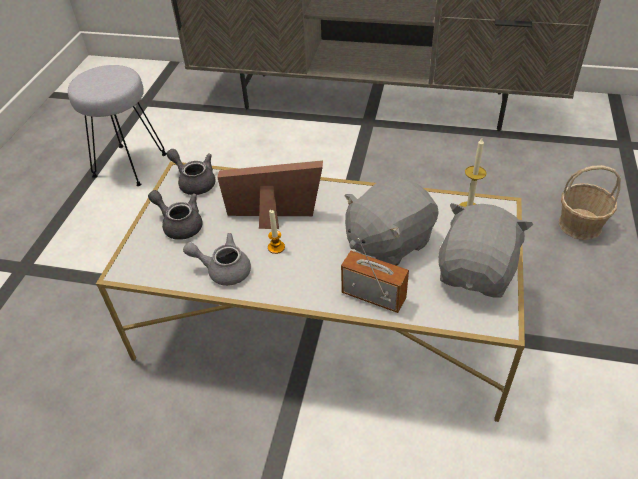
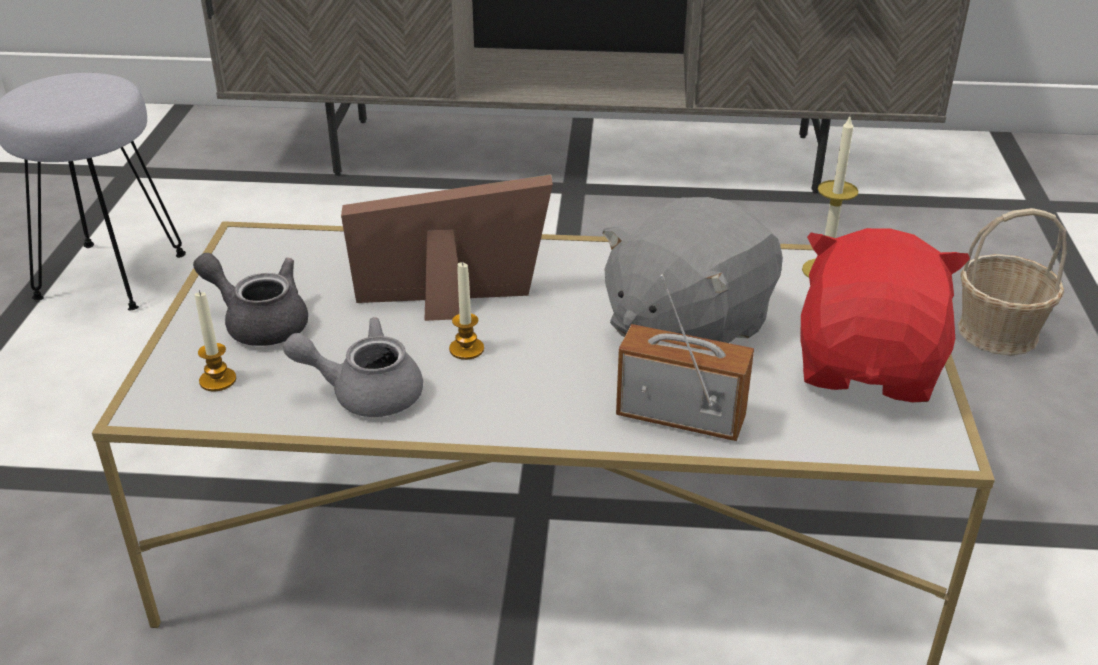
camera: 10 degrees left, 10 degrees down
grey teapot [167,149,216,195] -> none
grey plush toy [438,203,533,298] -> red plush toy [801,228,970,402]
none -> candle [195,290,236,391]

